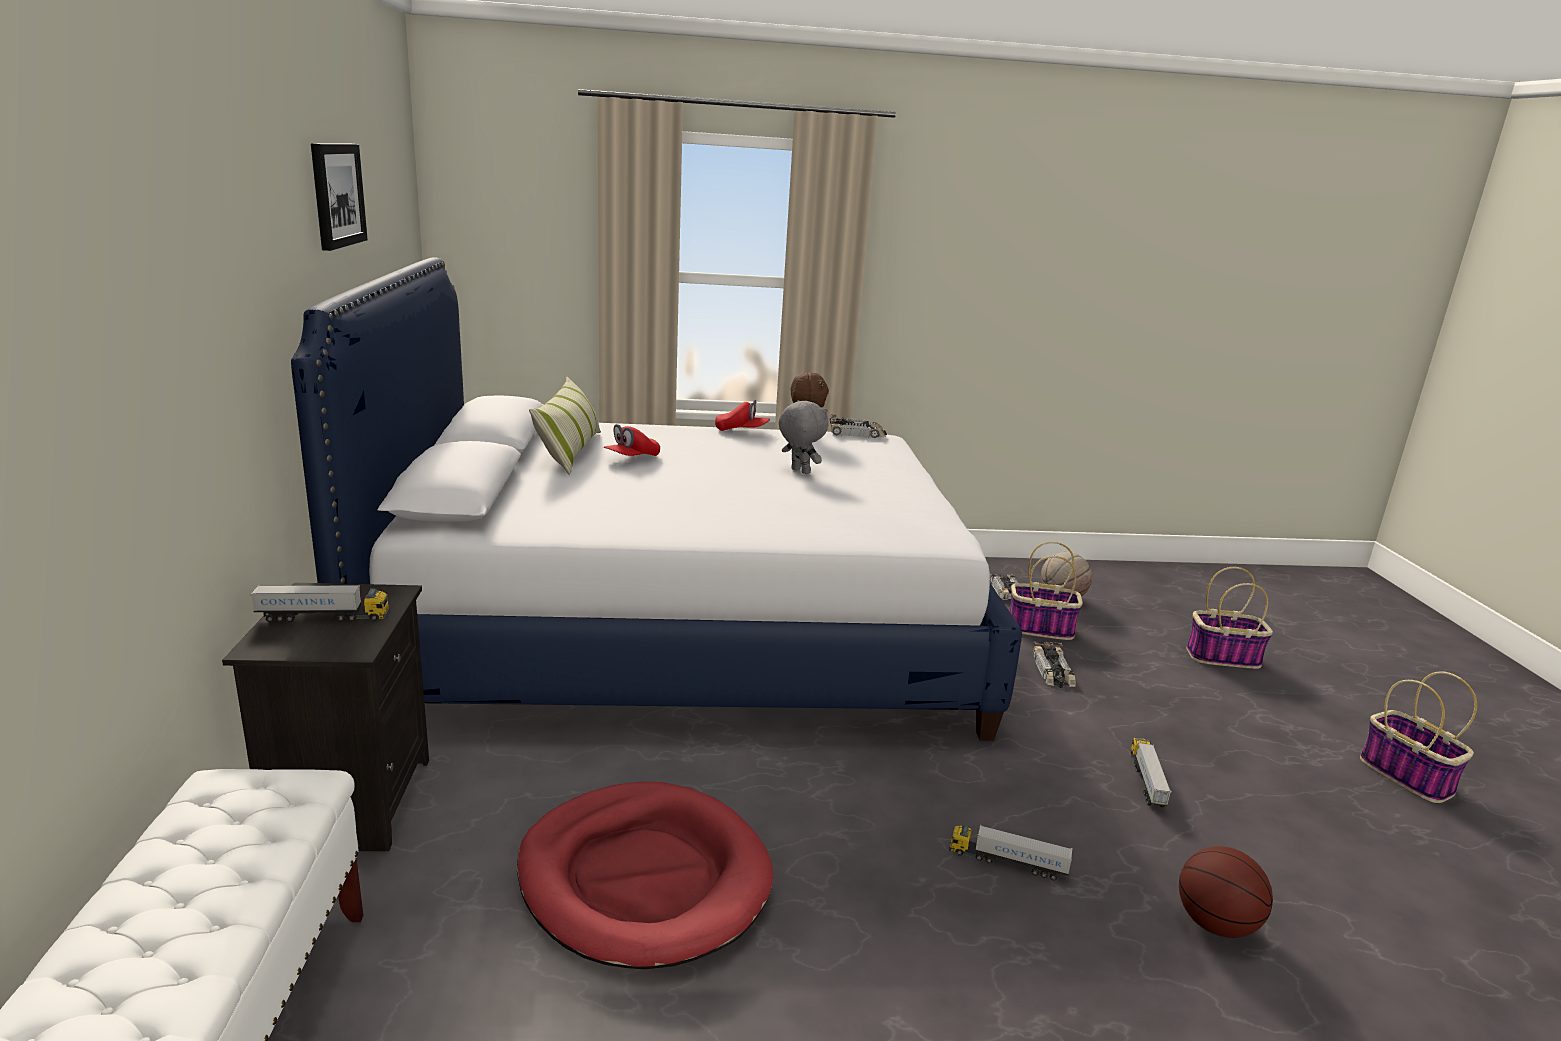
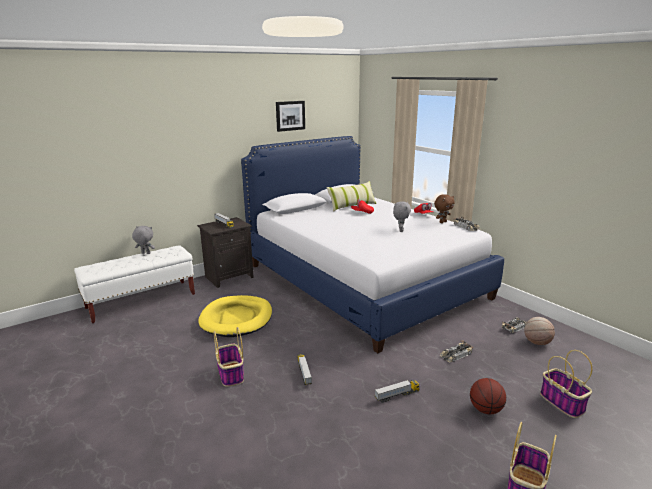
camera: 60 degrees right, 0 degrees up
red dog bed [517,782,773,969] -> yellow dog bed [198,295,272,337]
basket [1009,541,1083,640] -> basket moved to [214,327,244,387]
basketball [1179,846,1273,938] -> basketball moved to [470,378,506,414]
none -> grey plush toy [132,226,155,254]

